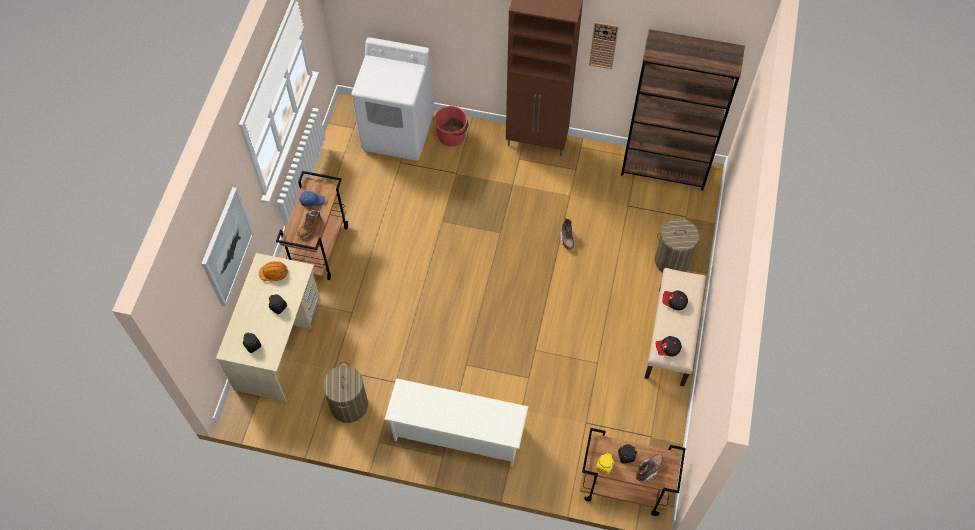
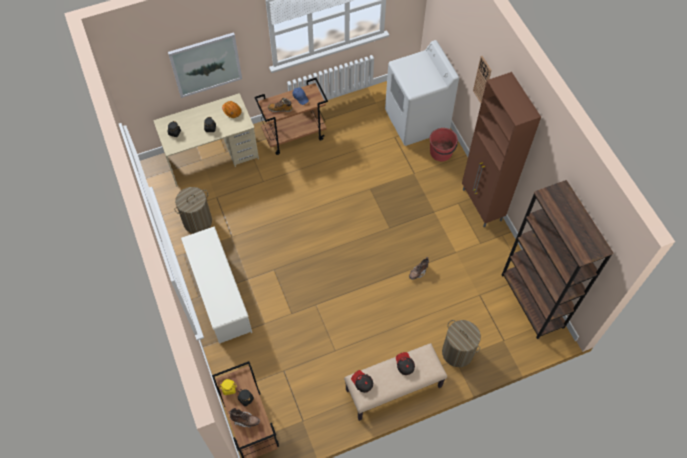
camera: 55 degrees right, 0 degrees up
wall clock [589,22,619,69] -> wall clock moved to [473,56,492,103]

